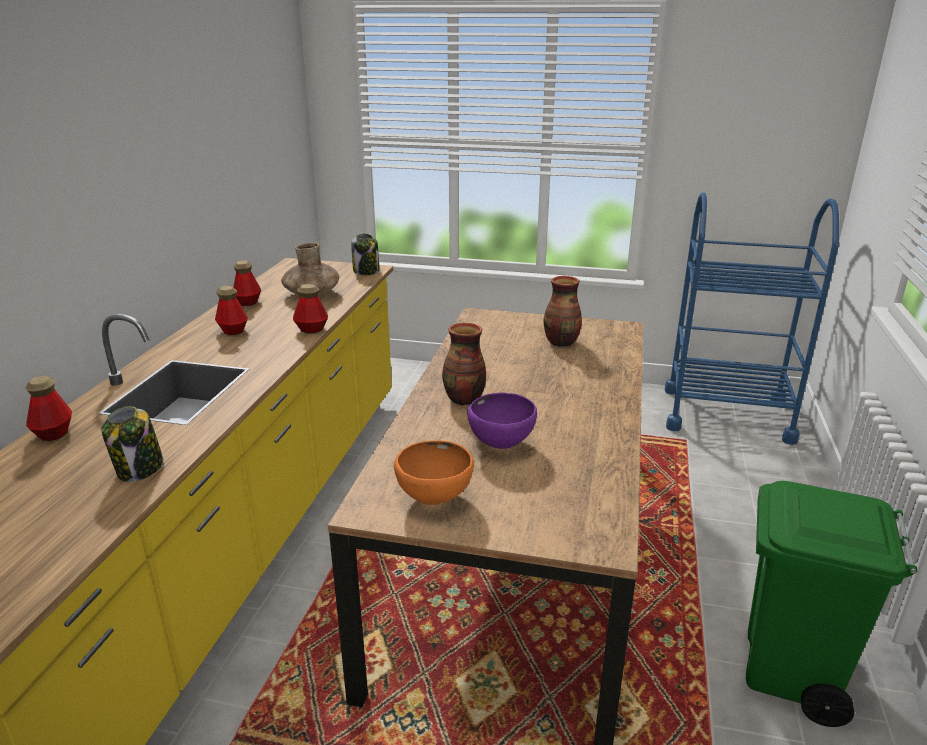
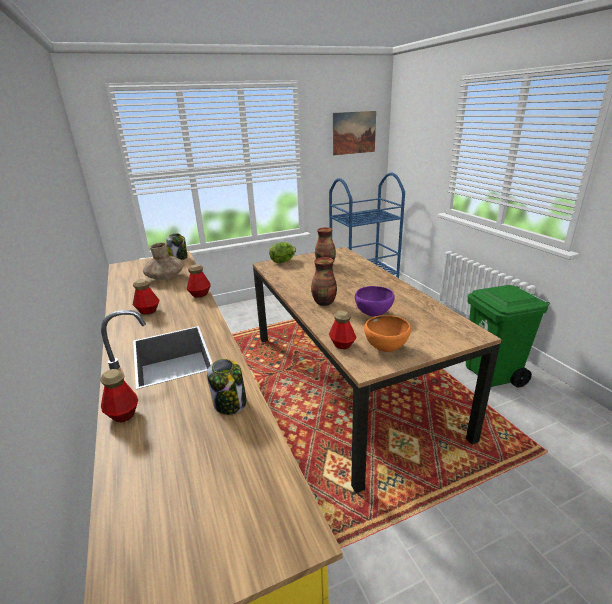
camera: 35 degrees left, 0 degrees up
bottle [233,260,261,306] -> bottle moved to [329,310,357,349]
none -> lettuce [269,242,296,263]
none -> picture [333,111,376,155]

